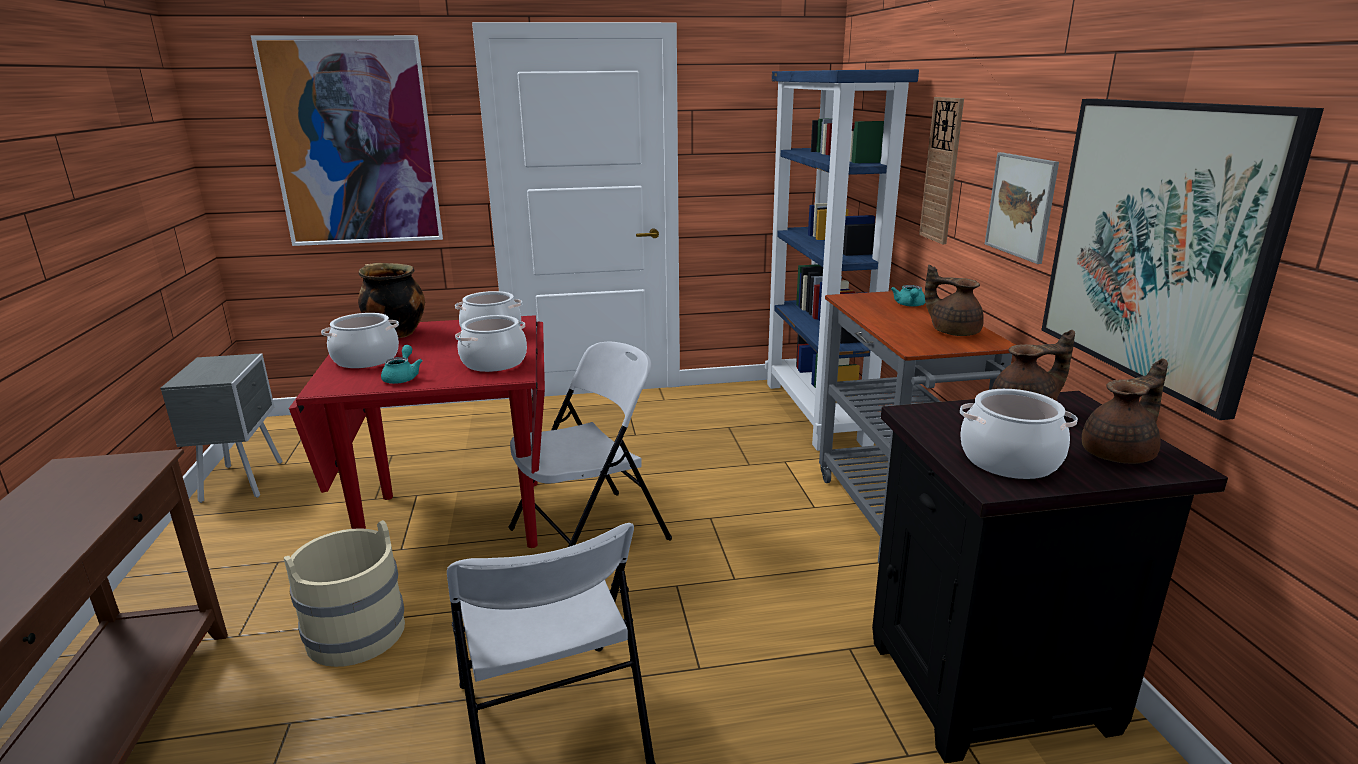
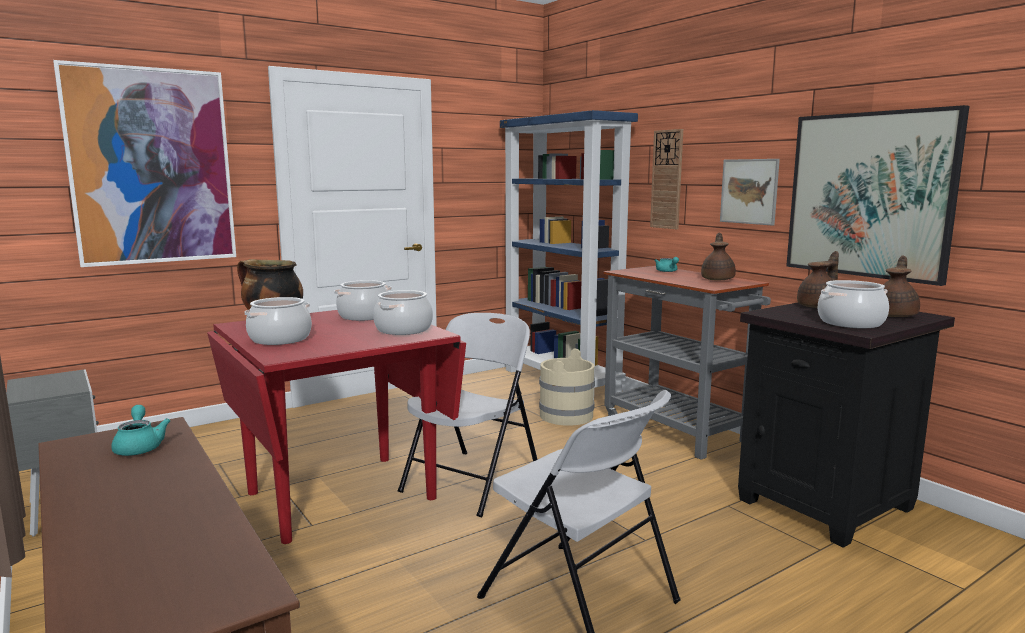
camera: 25 degrees left, 10 degrees down
beige bucket [284,520,405,667] -> beige bucket moved to [539,349,595,426]
turquoise teapot [381,345,423,384] -> turquoise teapot moved to [111,405,170,456]
brown teapot [925,264,984,336] -> brown teapot turned 90 degrees clockwise [701,232,736,281]

